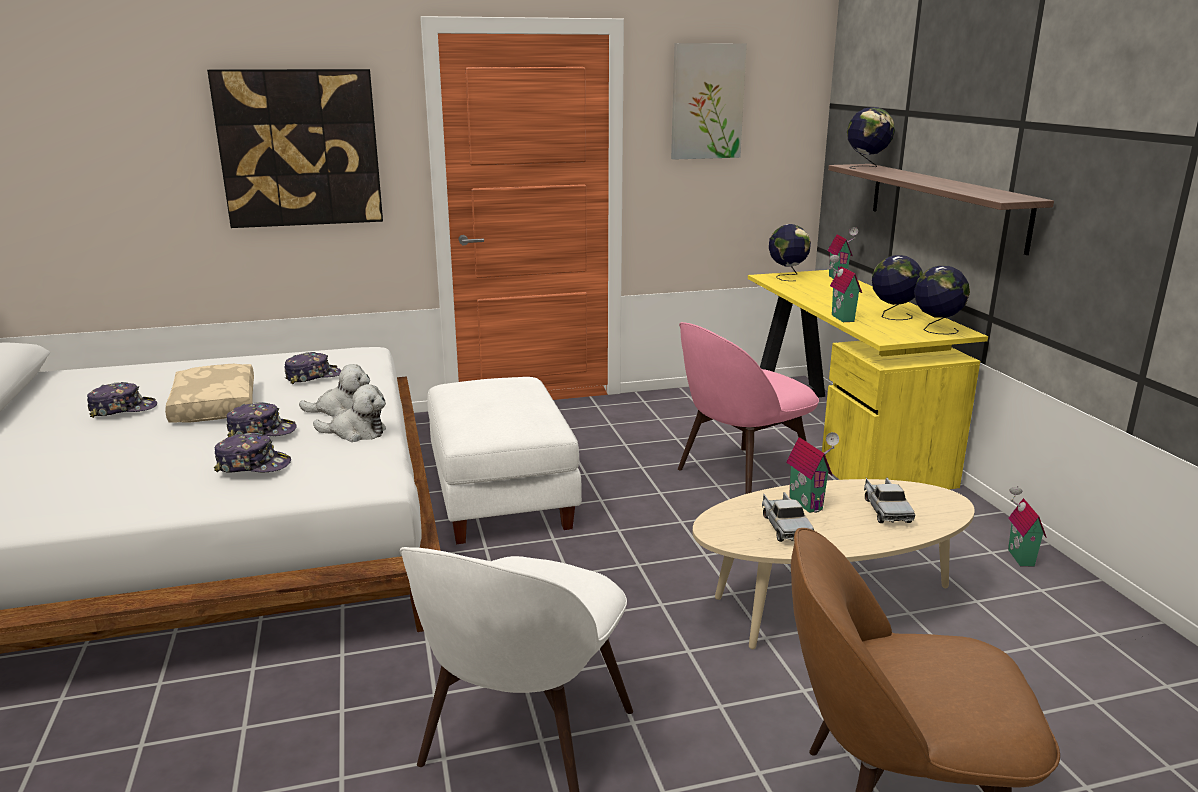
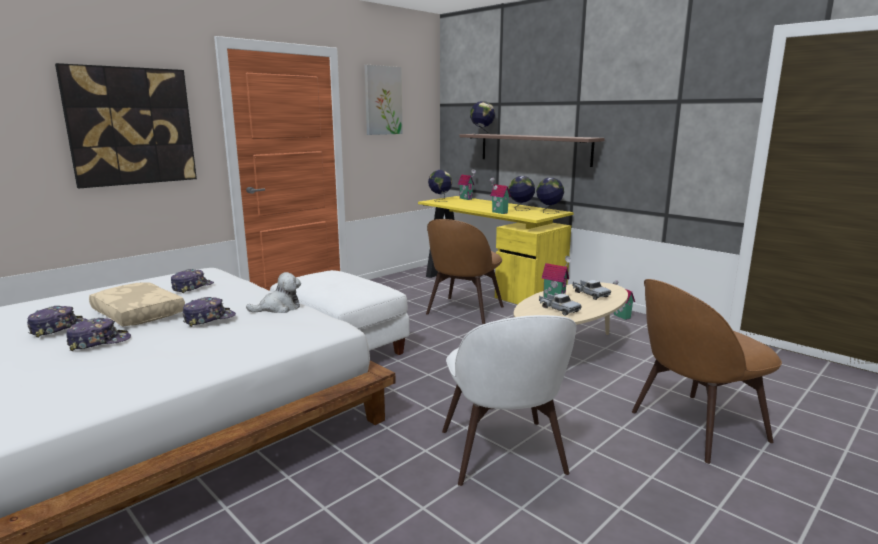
camera: 30 degrees left, 5 degrees down
cap [214,433,291,473] -> cap moved to [66,318,131,351]
plush toy [299,364,370,417] -> none
pink chair [678,322,819,494] -> brown chair [426,219,504,324]

